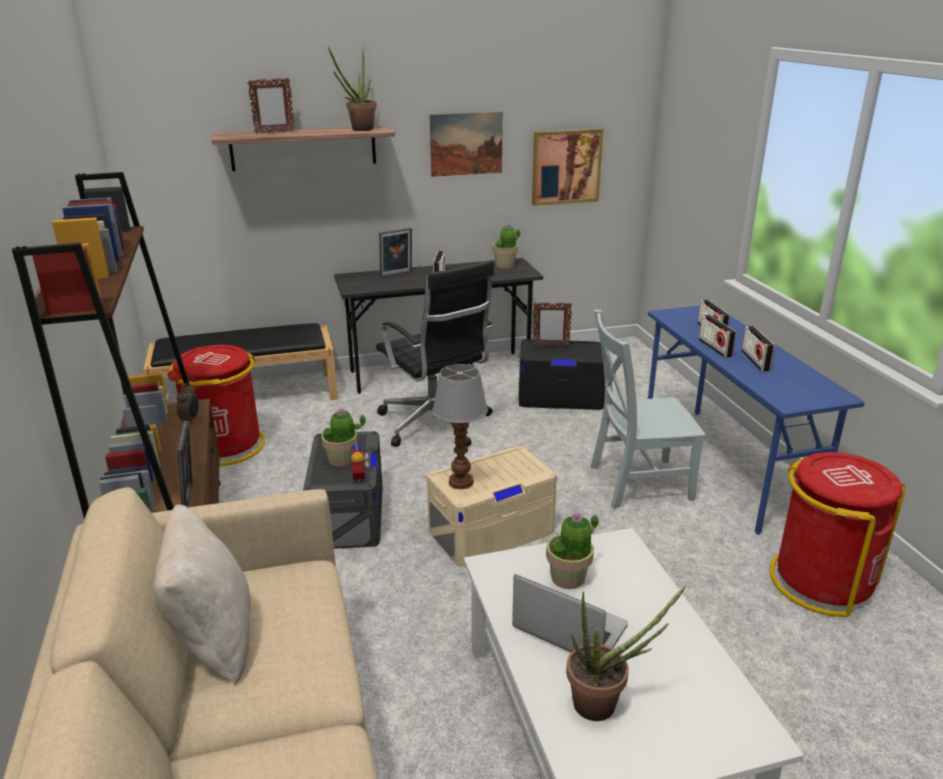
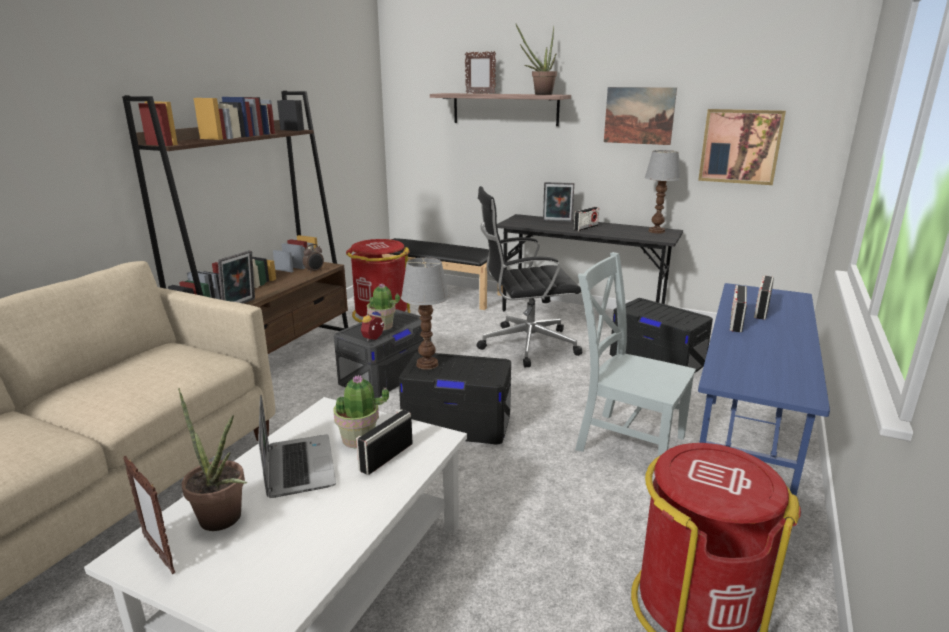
camera: 40 degrees right, 5 degrees down
beige pillow [153,504,251,685] -> none
black office chair [376,260,494,447] -> black office chair turned 75 degrees clockwise [477,186,582,368]
beige storage box [427,446,557,566] -> black storage box [399,352,511,445]
potted plant [493,224,520,268] -> table lamp [644,150,681,234]
picture frame [533,302,572,347] -> picture frame moved to [123,456,175,574]
radio [742,326,775,371] -> radio moved to [356,409,413,475]

